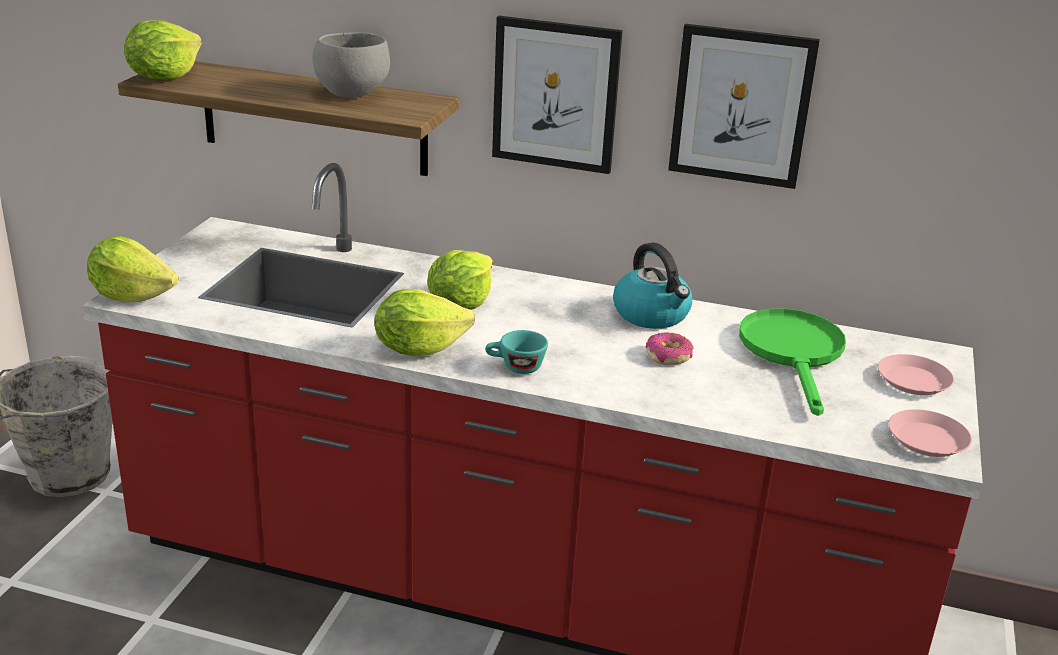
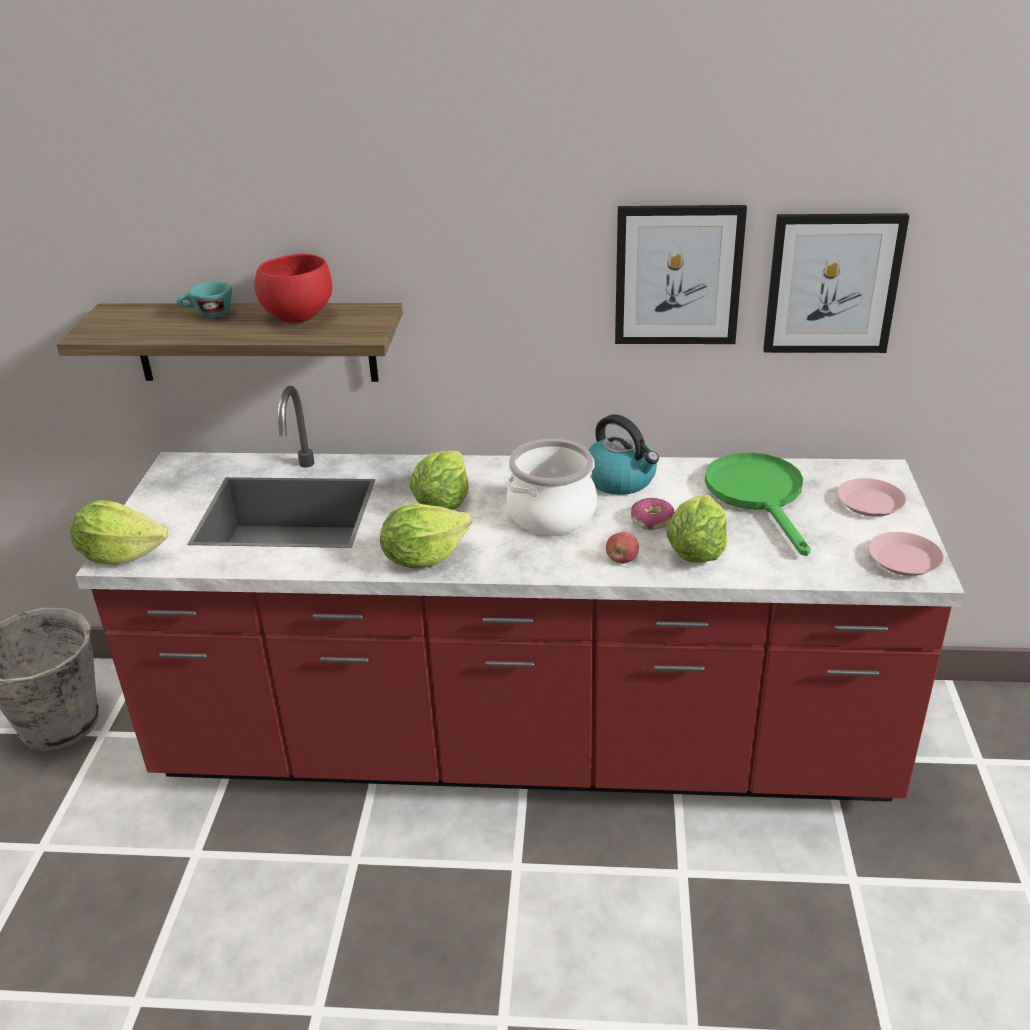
camera: 10 degrees left, 5 degrees up
lettuce [124,20,202,79] -> lettuce moved to [666,494,727,563]
grey bowl [312,32,390,98] -> red bowl [254,254,332,323]
turquoise cup [485,330,548,374] -> turquoise cup moved to [177,281,232,318]
picture [492,16,623,174] -> picture moved to [763,213,909,353]
none -> cooking pot [506,439,597,535]
none -> apple [606,532,639,564]

